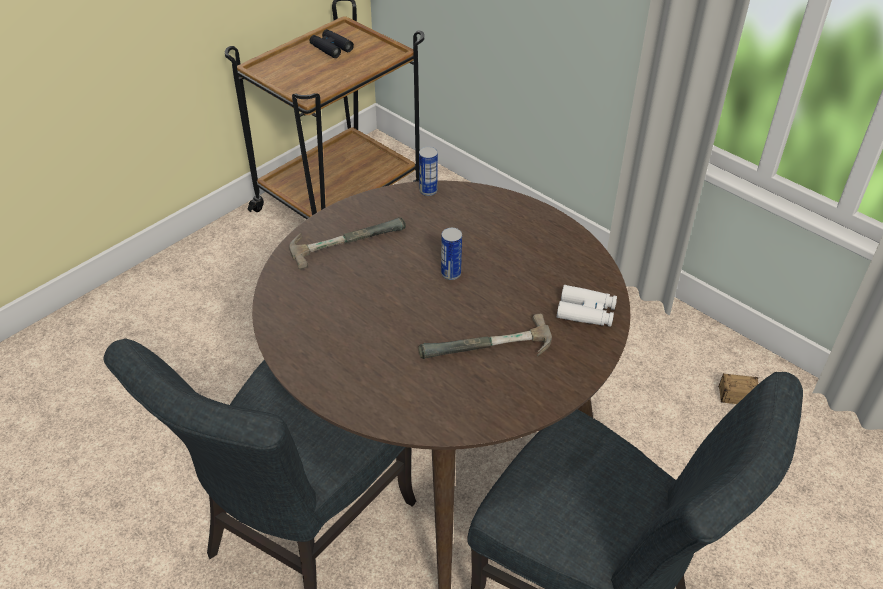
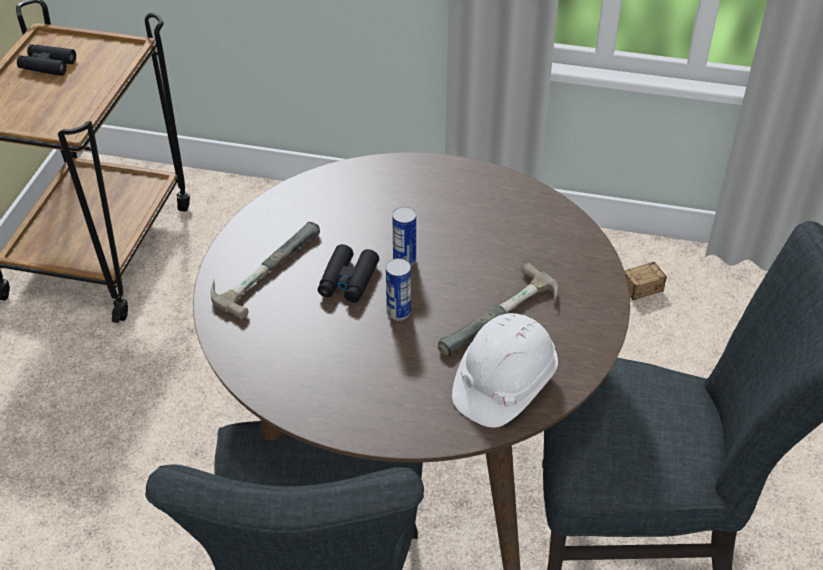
camera: 30 degrees left, 0 degrees up
can [419,147,438,196] -> can moved to [386,258,411,321]
white binoculars [557,285,617,327] -> none
none -> black binoculars [318,244,379,303]
none -> white hard hat [452,313,558,428]

